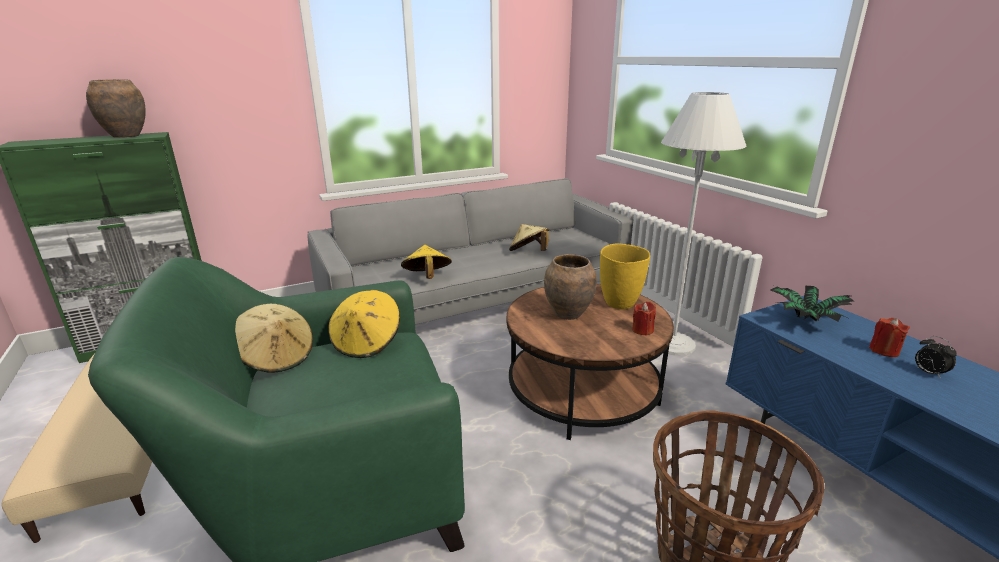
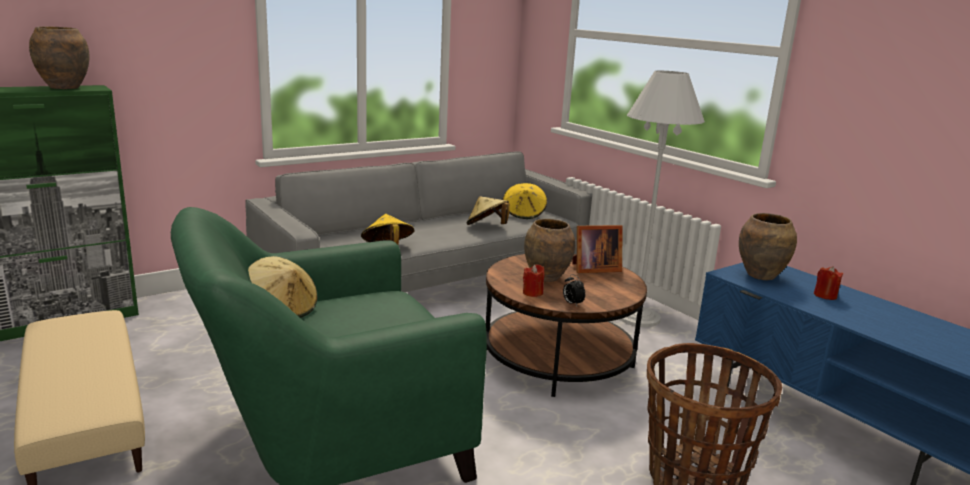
camera: 10 degrees left, 5 degrees down
yellow hat [328,290,400,358] -> yellow hat moved to [503,183,547,219]
yellow vase [600,243,650,309] -> picture frame [572,225,623,273]
red candle [632,301,656,336] -> red candle moved to [523,264,544,297]
potted plant [771,286,854,322] -> brown vase [739,213,797,280]
alarm clock [915,336,957,378] -> alarm clock moved to [563,274,585,306]

